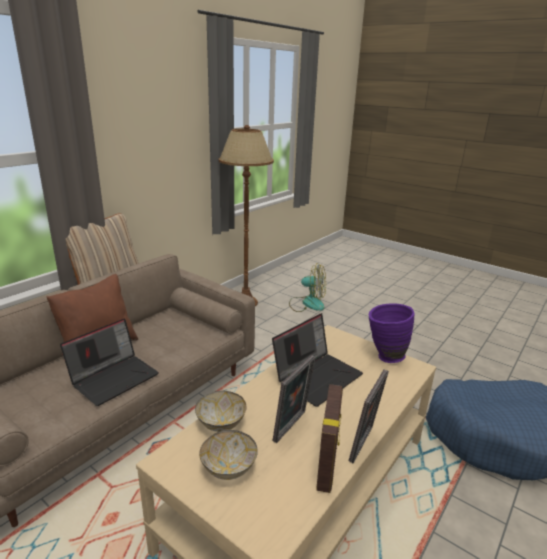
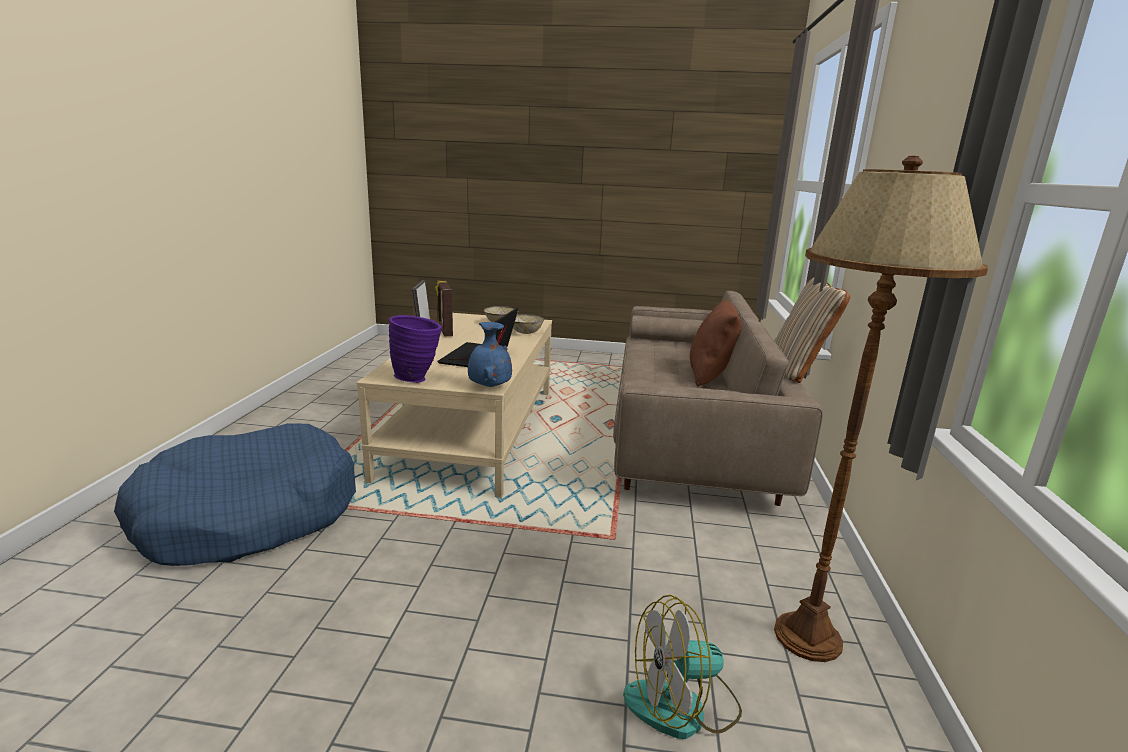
camera: 150 degrees right, 5 degrees down
laptop [60,318,159,406] -> none
picture frame [273,355,315,443] -> none
none -> blue vase [468,322,512,387]

